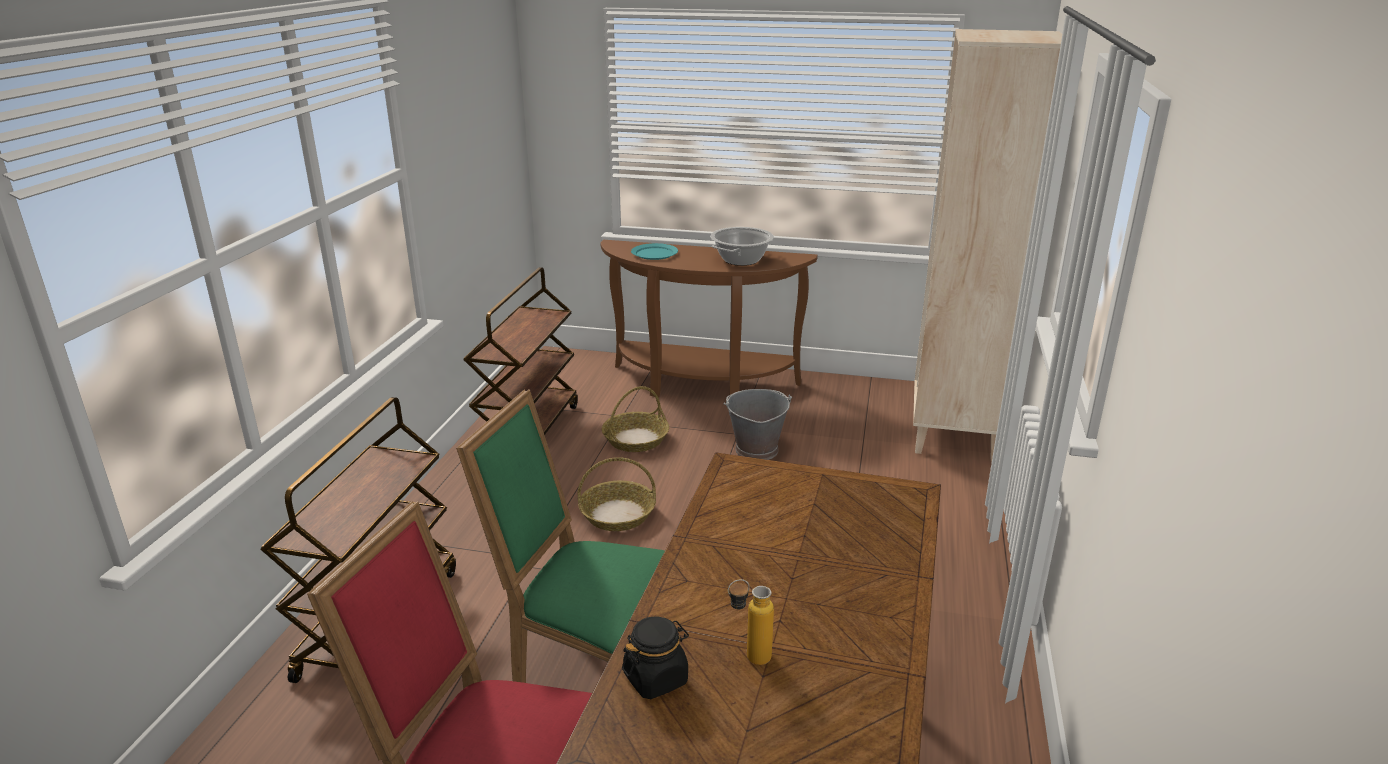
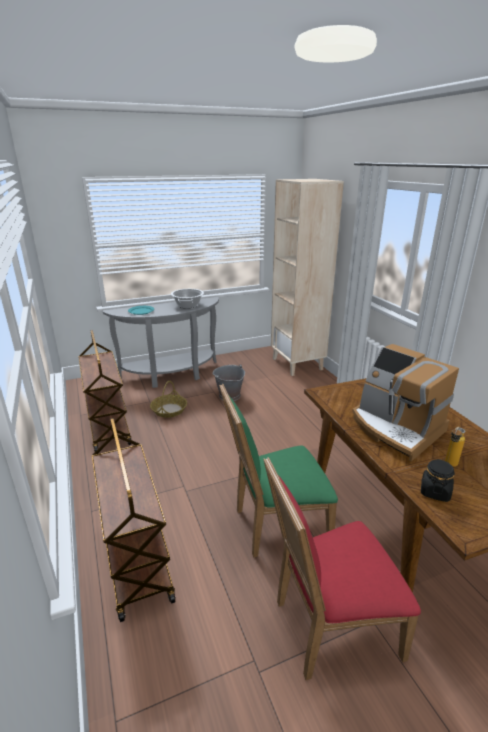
camera: 35 degrees left, 0 degrees up
basket [578,457,656,531] -> none
brown console table [600,240,818,397] -> grey console table [103,297,219,388]
none -> coffee machine [352,344,459,462]

